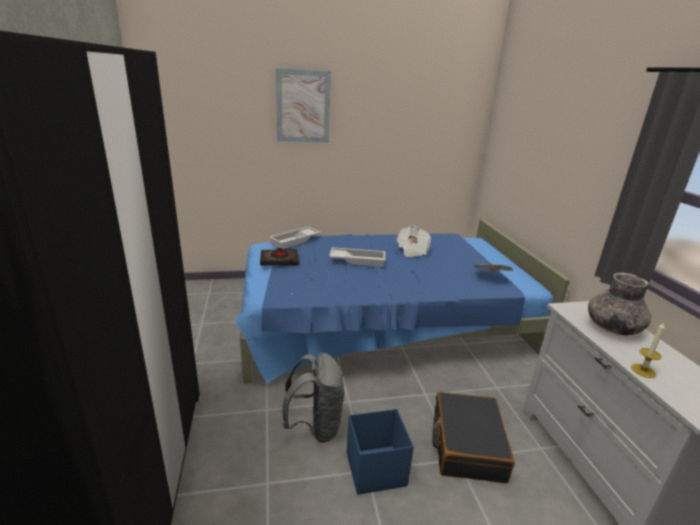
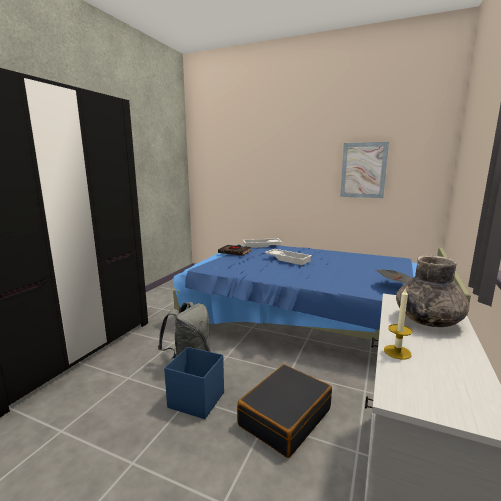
camera: 35 degrees right, 10 degrees down
picture [276,69,331,142] -> picture moved to [340,142,389,198]
newspaper [396,225,431,257] -> none

